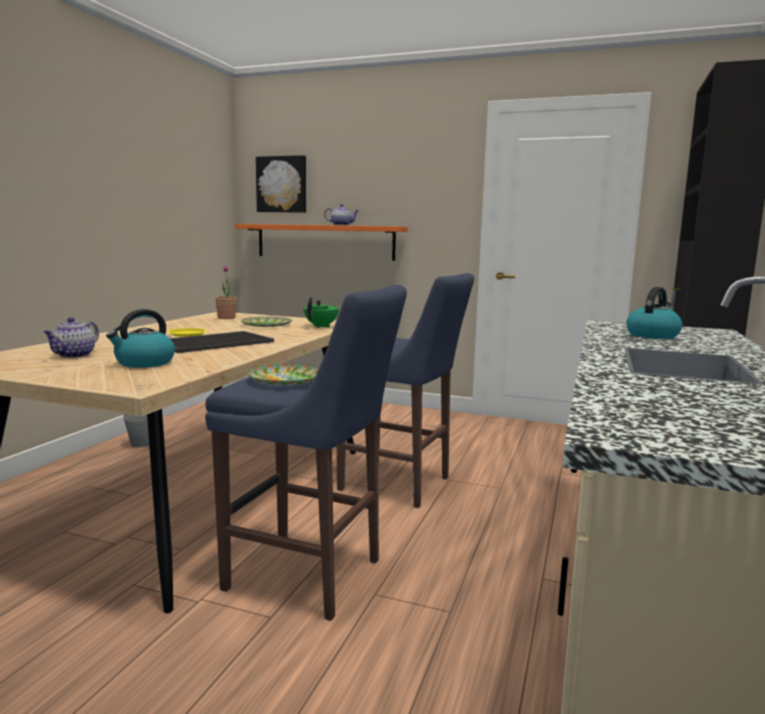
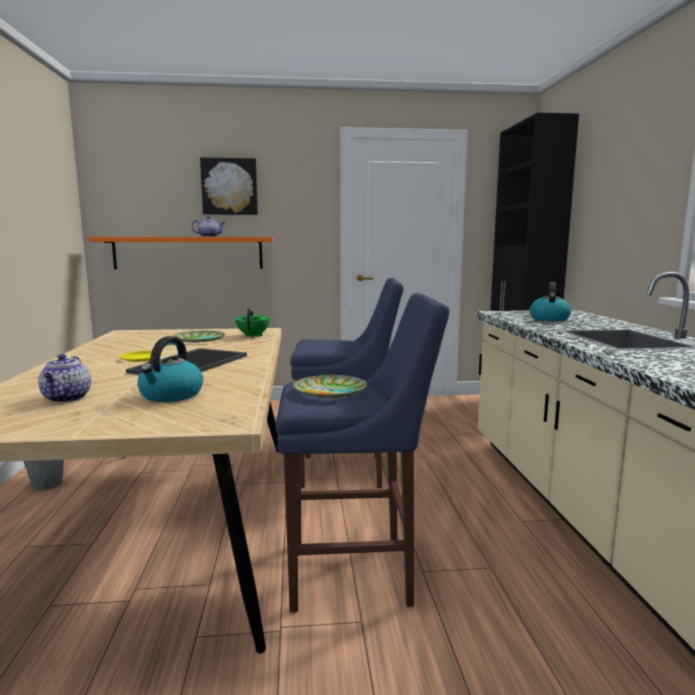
camera: 25 degrees left, 0 degrees up
potted plant [215,266,237,319] -> none
picture [256,155,306,213] -> picture moved to [200,158,258,215]

